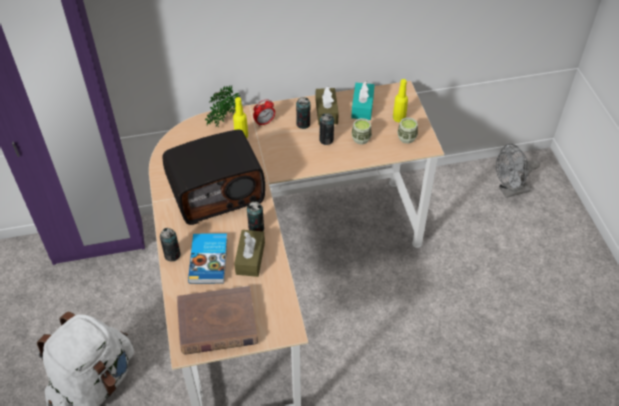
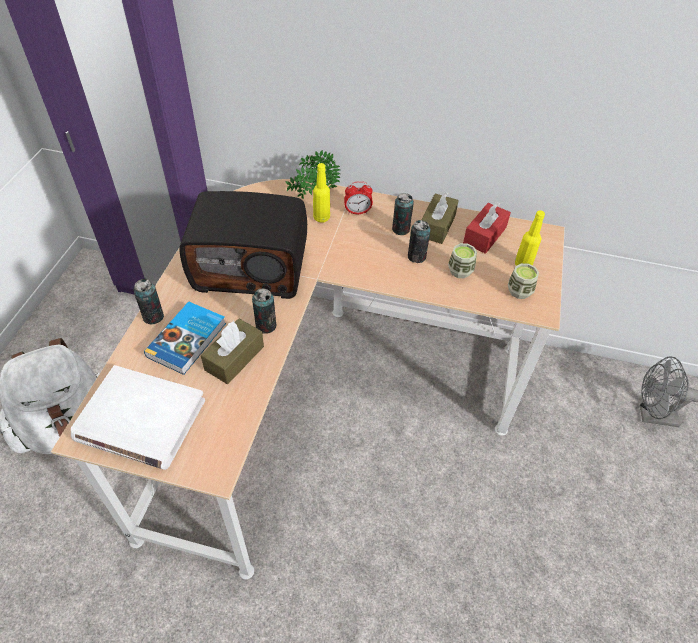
camera: 25 degrees right, 0 degrees up
brown book [177,286,258,355] -> white book [71,365,205,470]
turquoise tissue box [351,81,375,120] -> red tissue box [463,202,511,254]

